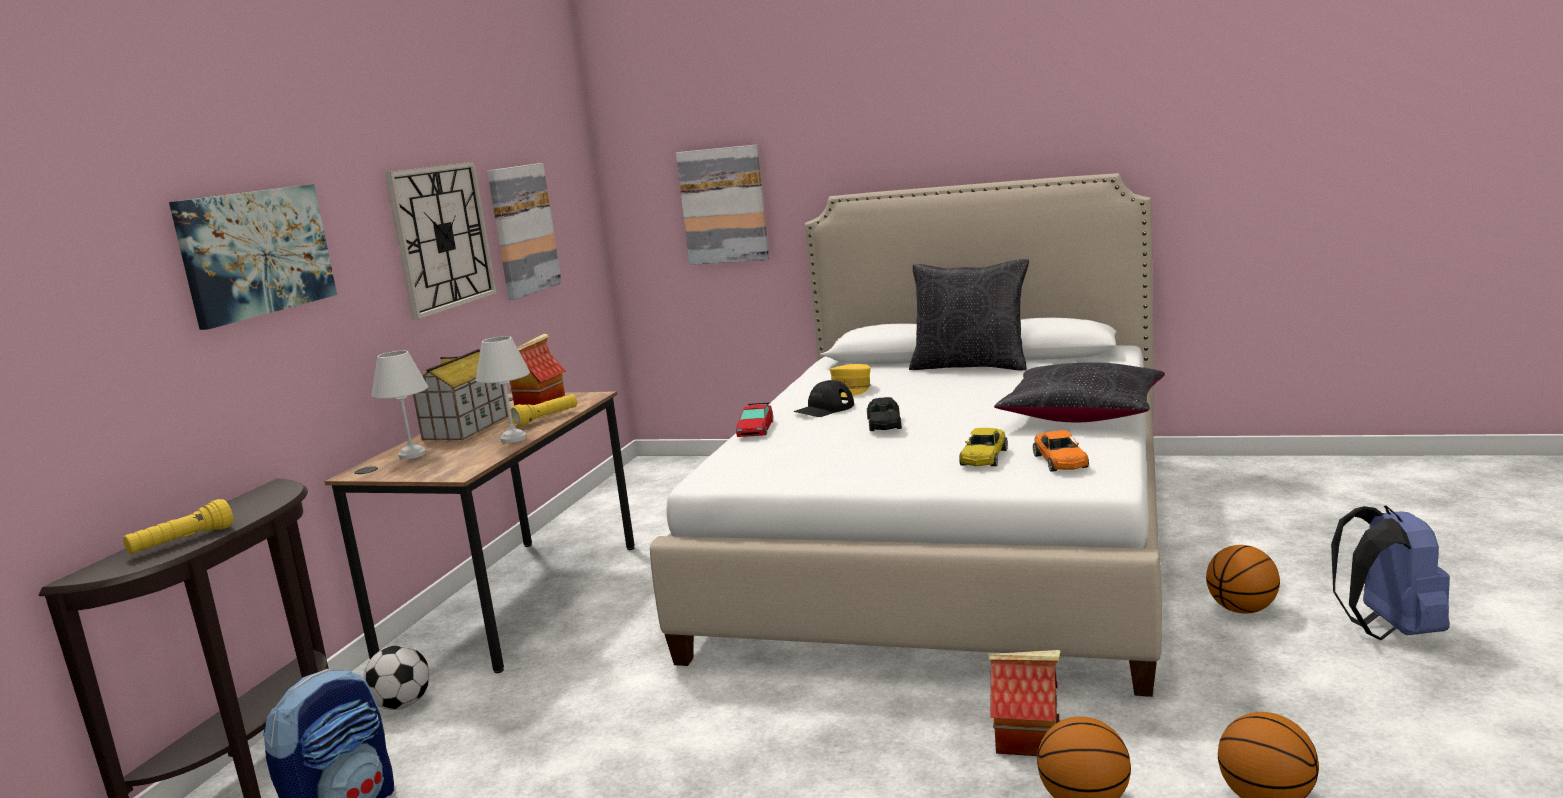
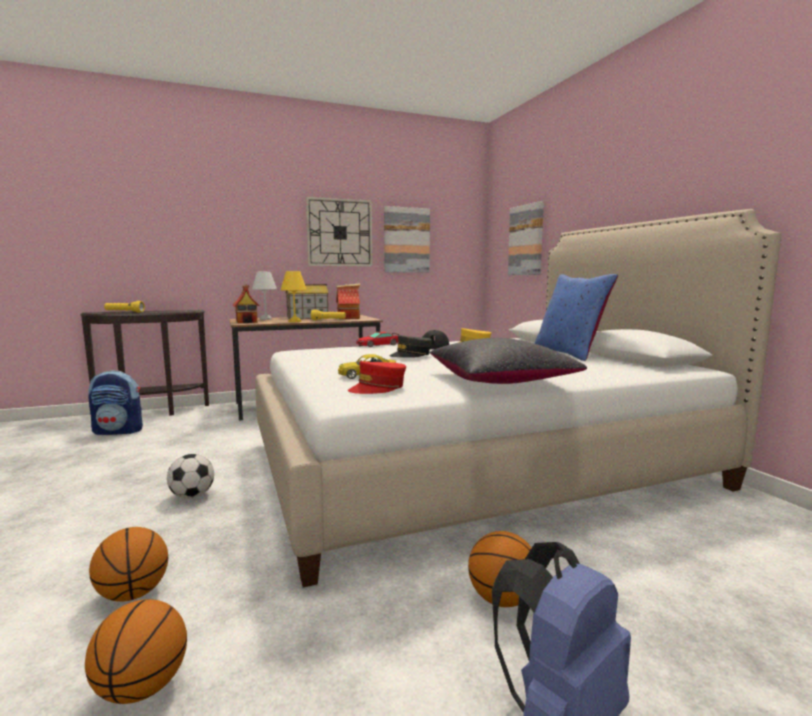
camera: 50 degrees right, 5 degrees down
picture [169,184,337,330] -> none
football [363,645,430,710] -> football moved to [167,454,214,499]
white table lamp [476,336,530,443] -> yellow table lamp [281,271,307,322]
black toy car [867,397,902,431] -> grey cap [389,335,432,358]
black pillow [909,259,1029,370] -> blue pillow [534,274,618,361]
toy house [987,650,1061,756] -> toy house moved to [233,285,259,323]
orange toy car [1033,430,1089,472] -> red cap [348,361,406,394]

